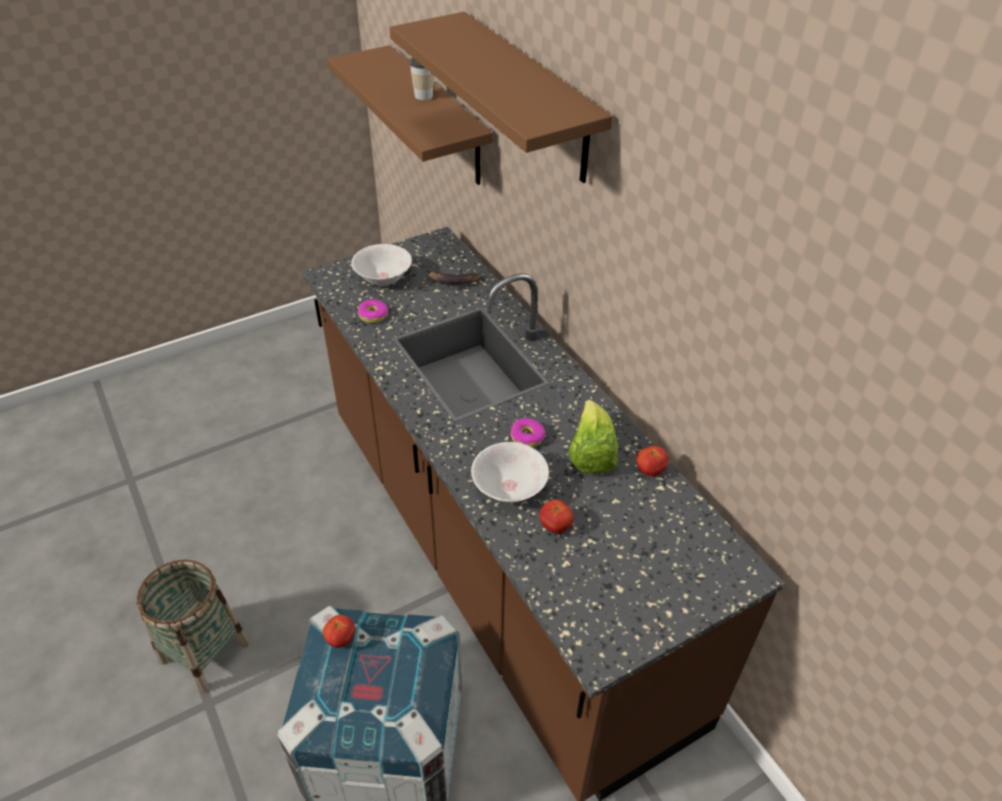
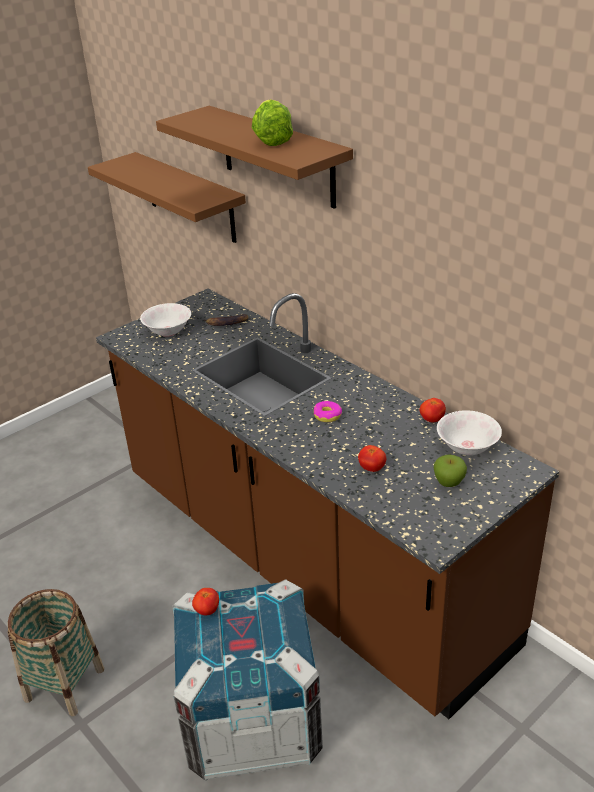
camera: 10 degrees left, 10 degrees down
donut [358,299,389,323] -> none
cup [410,57,434,100] -> none
white bowl [471,442,549,503] -> white bowl moved to [437,410,502,455]
lettuce [568,400,618,474] -> lettuce moved to [252,100,293,146]
none -> apple [434,454,467,487]

